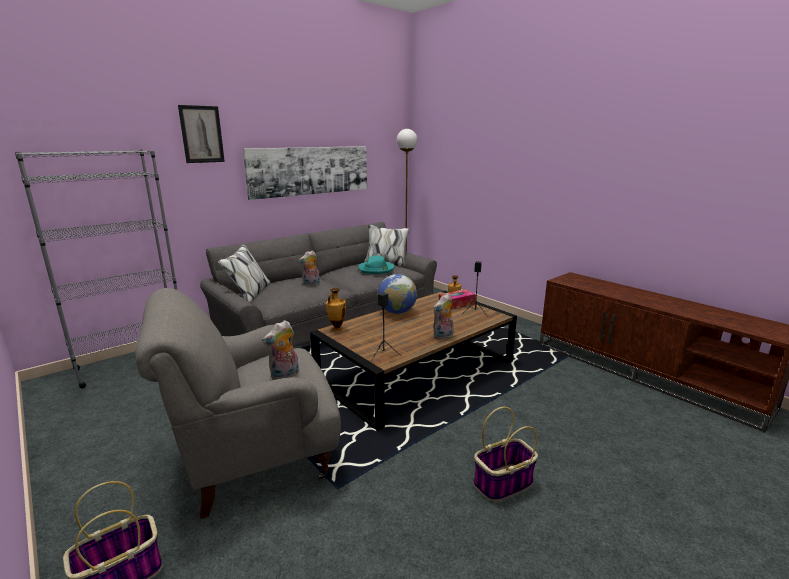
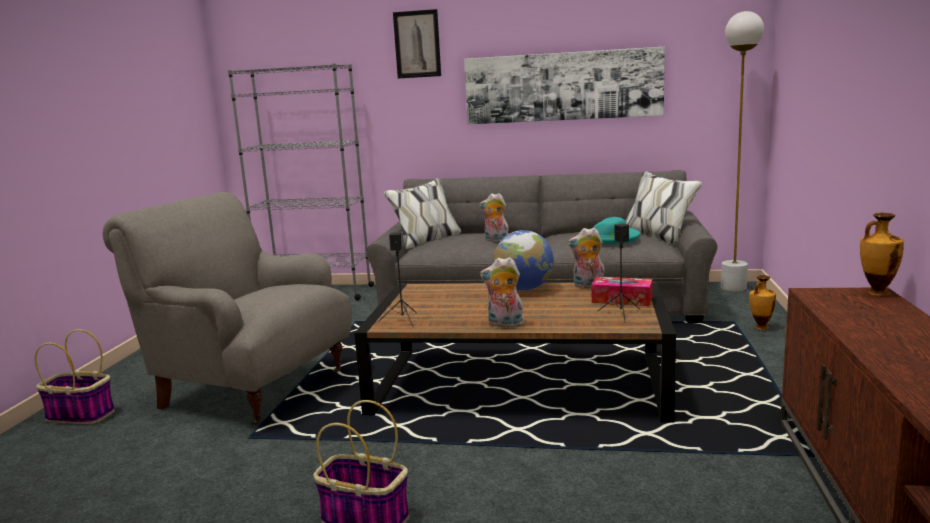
camera: 50 degrees right, 5 degrees down
plush toy [262,320,299,380] -> plush toy moved to [568,228,604,288]
vase [326,287,346,331] -> vase moved to [860,213,904,296]

